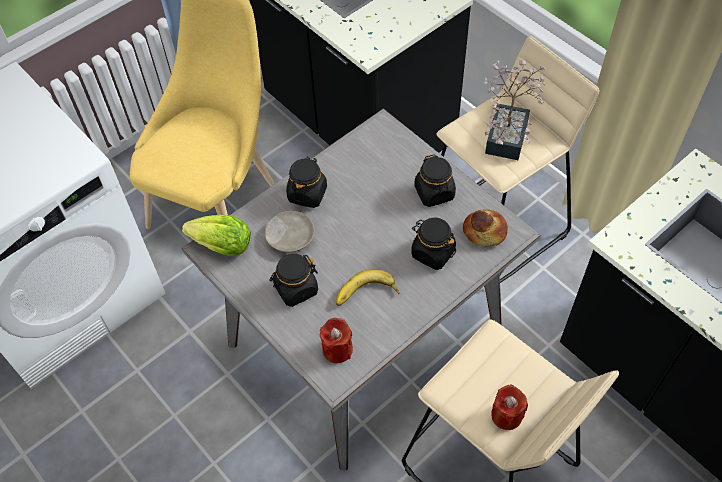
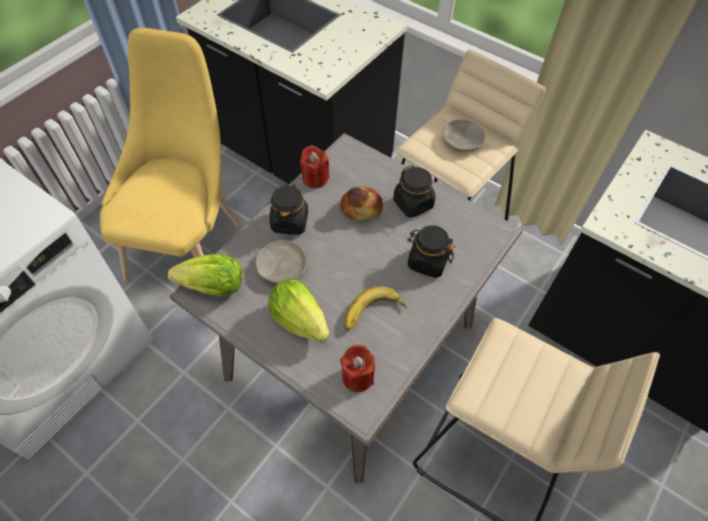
camera: 15 degrees left, 0 degrees up
black jar [269,254,318,307] -> lettuce [268,279,330,343]
bread [463,209,508,247] -> bread moved to [340,187,383,221]
potted plant [484,60,546,160] -> beige plate [442,120,485,152]
red candle [491,384,528,430] -> red candle moved to [300,145,329,188]

